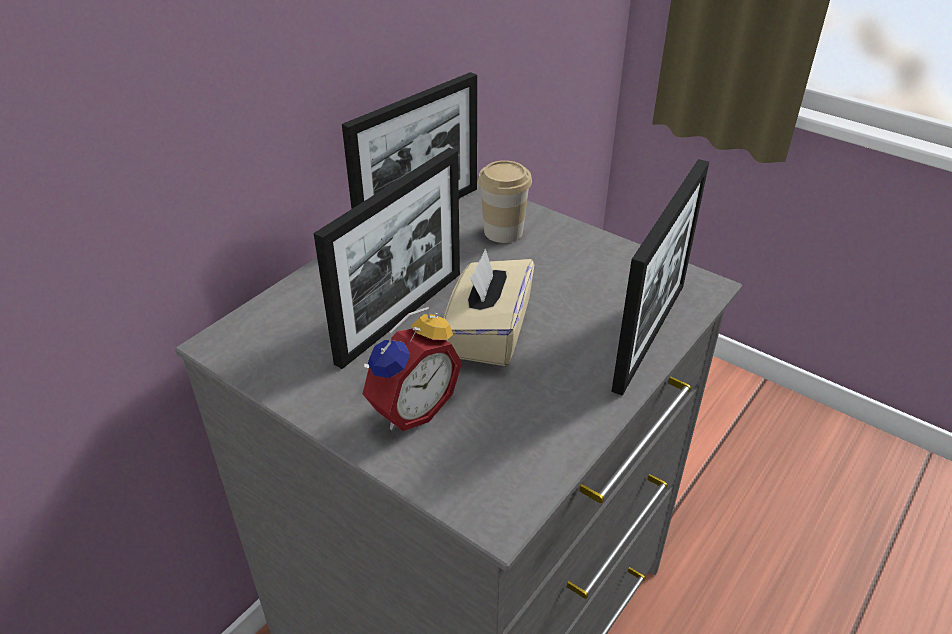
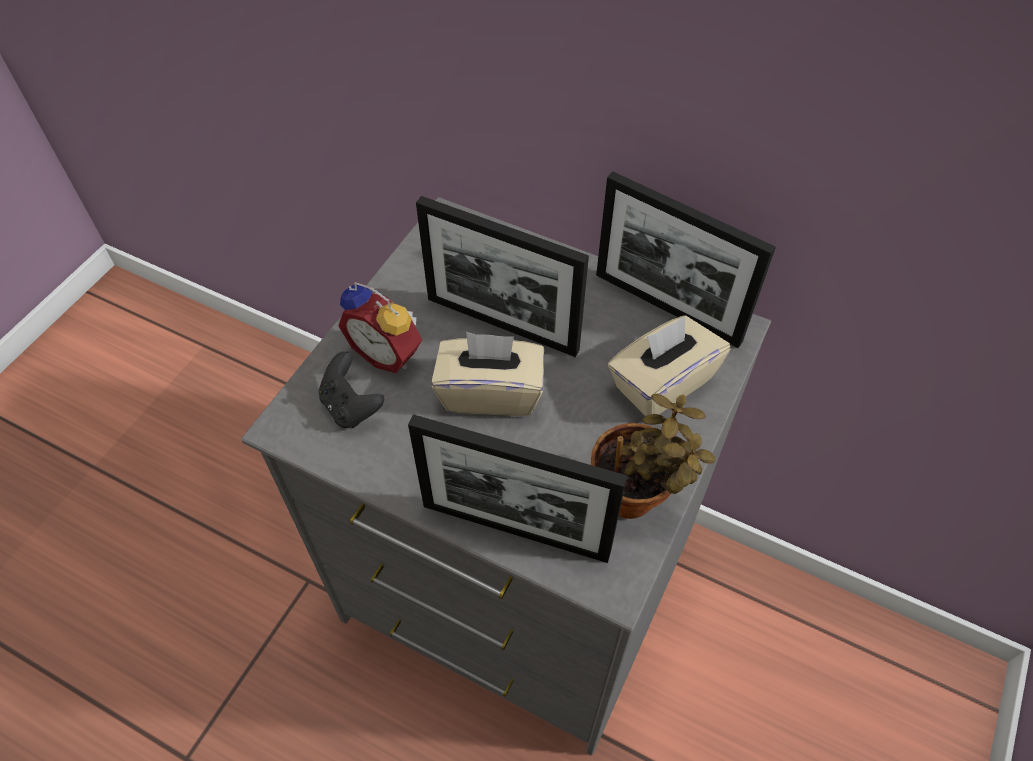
camera: 80 degrees right, 15 degrees up
cup [478,160,532,243] -> beige tissue box [608,316,730,416]
none -> black game controller [319,351,384,428]
none -> potted plant [591,394,715,519]

